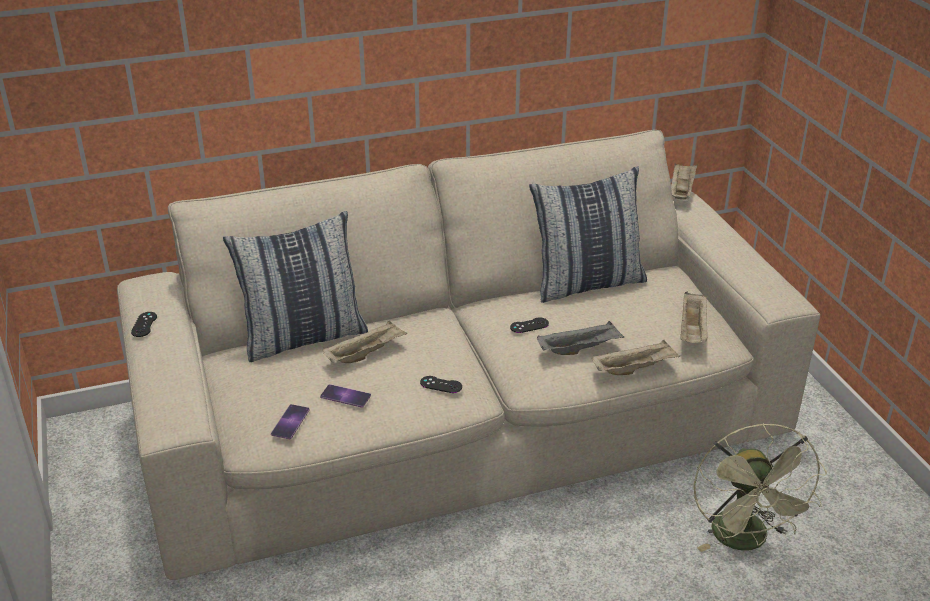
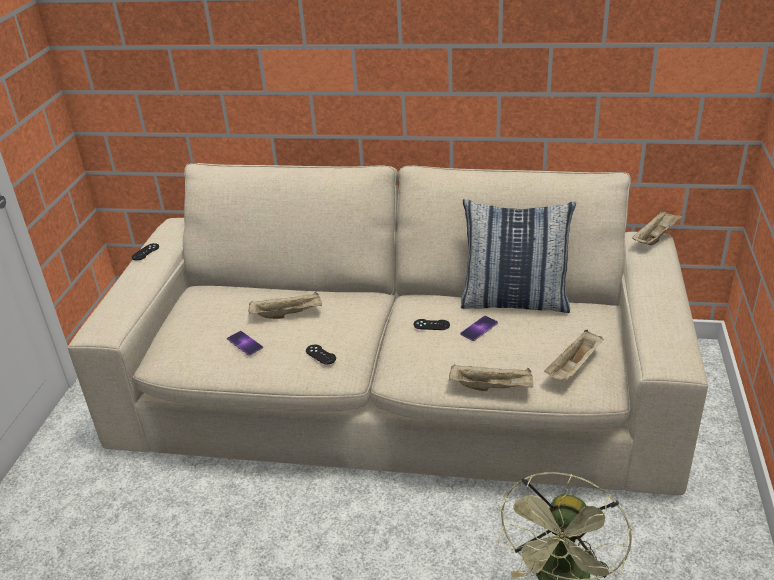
camera: 30 degrees right, 0 degrees up
pillow [223,211,368,362] -> none
phone [271,404,310,439] -> phone moved to [460,316,498,341]
grey tray [537,321,624,355] -> none

